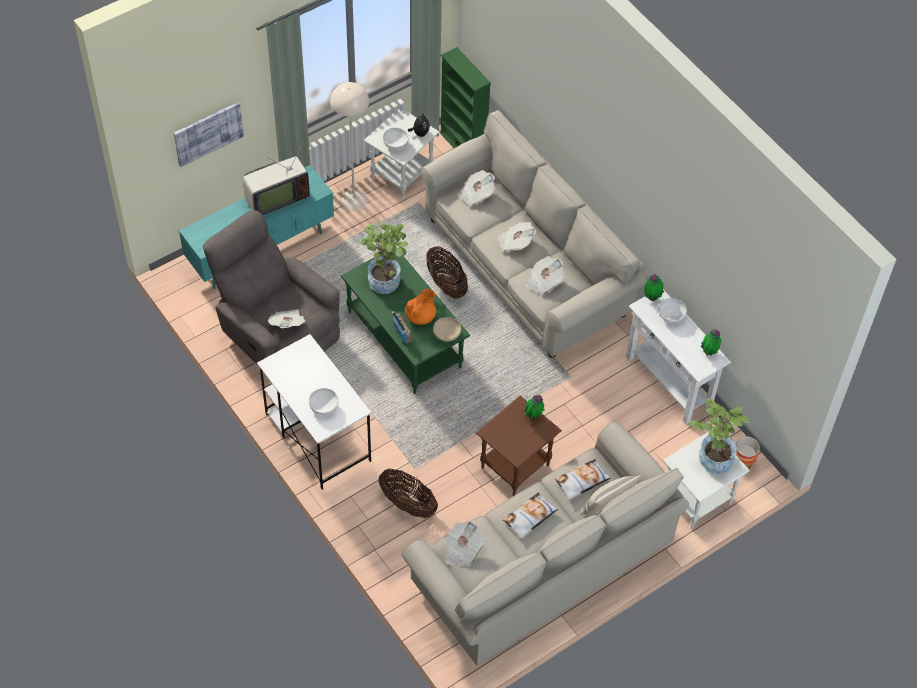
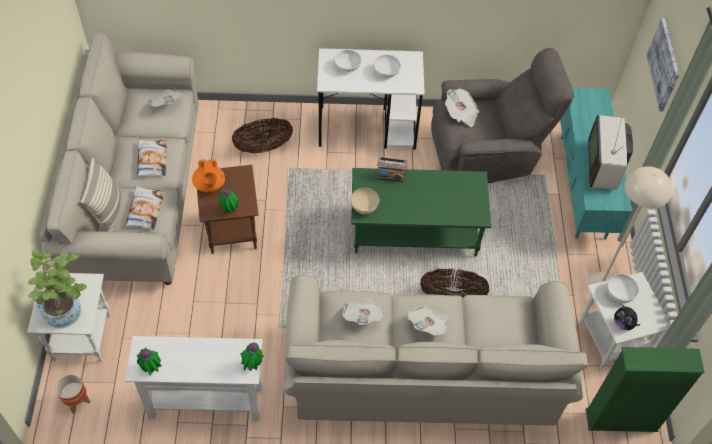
camera: 125 degrees right, 0 degrees up
potted plant [360,222,408,294] -> none
orange teapot [405,289,436,325] -> orange teapot moved to [192,159,225,193]
newspaper [457,170,495,207] -> none
white bowl [658,298,687,323] -> white bowl moved to [373,55,401,78]

